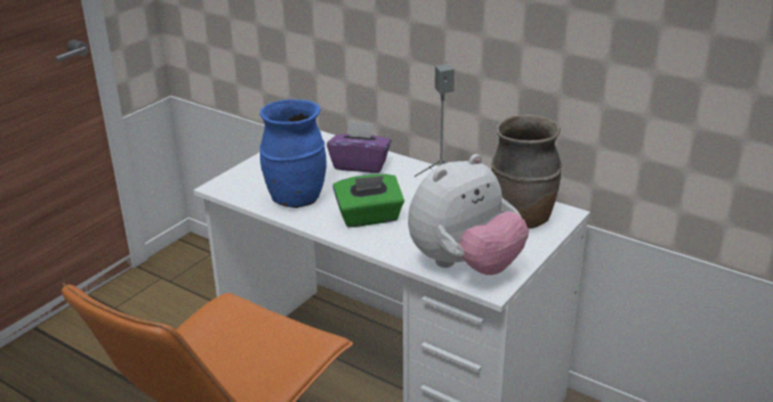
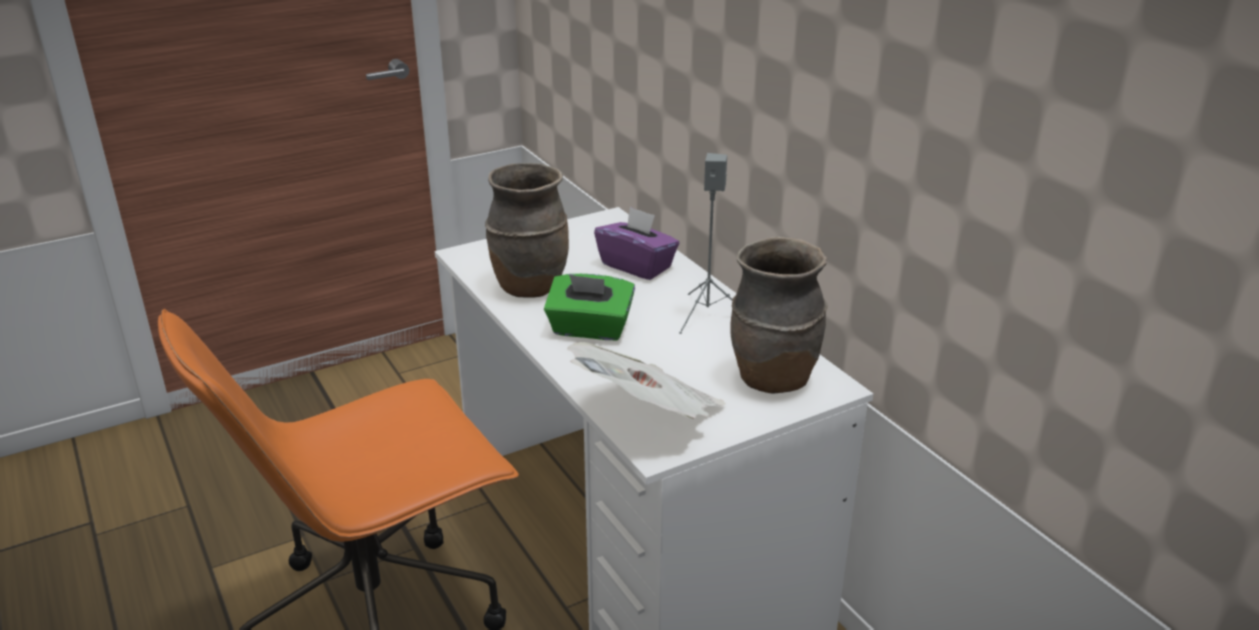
camera: 25 degrees right, 0 degrees up
blue vase [260,99,326,208] -> brown vase [485,163,569,297]
plush toy [408,154,529,275] -> newspaper [567,342,726,419]

